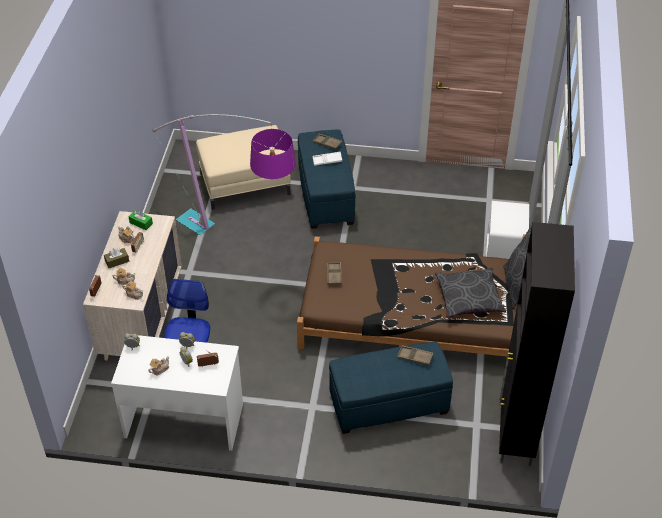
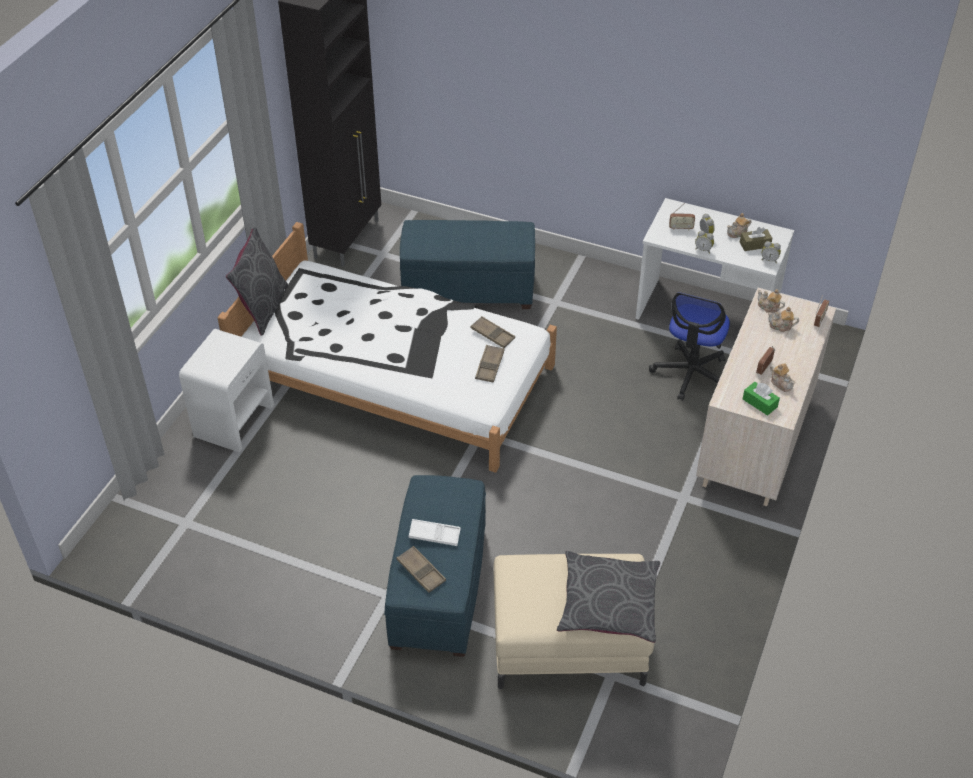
camera: 165 degrees left, 0 degrees up
brown tissue box [104,247,129,268] -> brown tissue box moved to [740,227,772,251]
floor lamp [152,114,296,235] -> none
brown bed [297,234,526,357] -> white bed [217,222,557,473]
brown tray [397,346,434,365] -> brown tray moved to [471,316,515,348]
grey pillow [435,268,506,317] -> grey pillow moved to [557,551,660,643]

